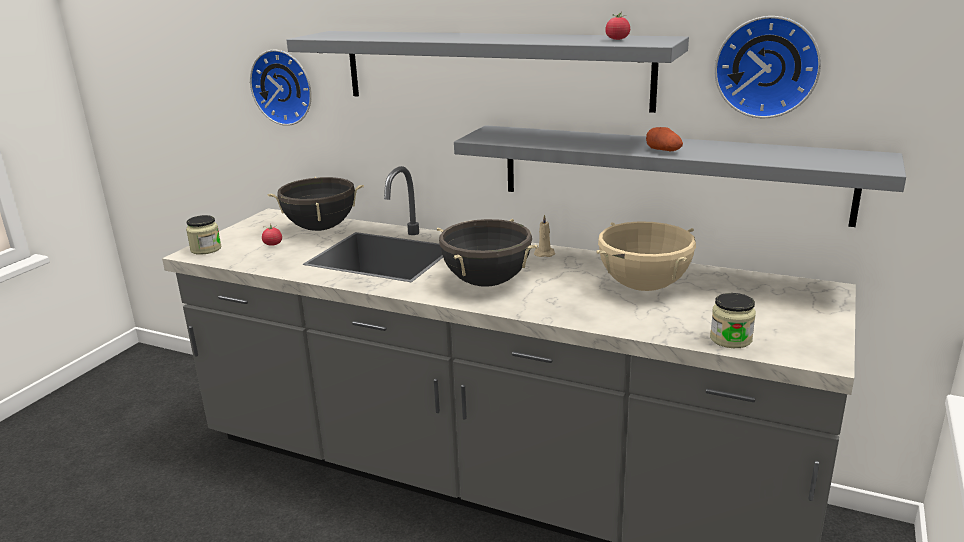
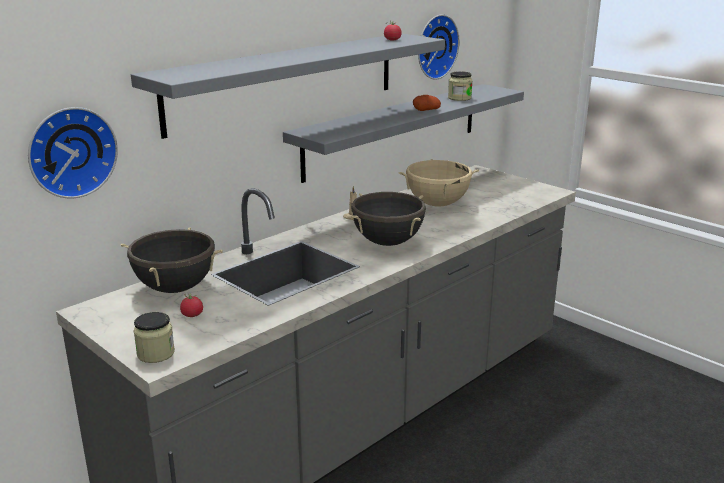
camera: 70 degrees left, 0 degrees up
jar [710,293,756,348] -> jar moved to [448,71,473,101]

